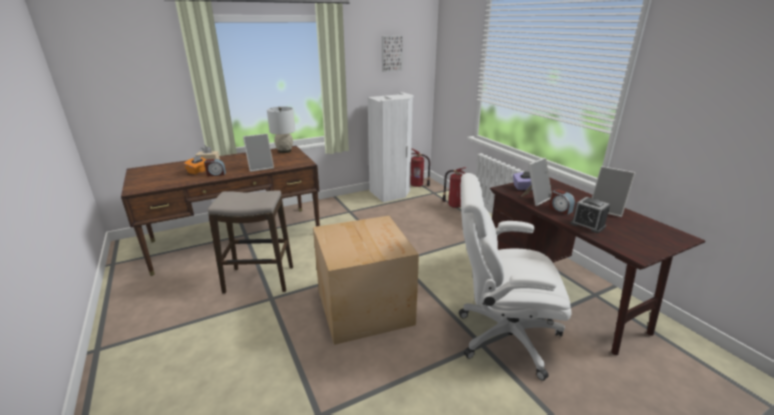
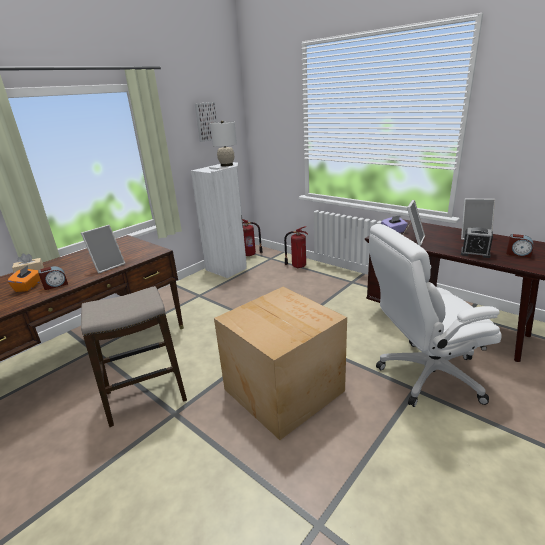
camera: 20 degrees left, 0 degrees up
white table lamp [267,107,295,153] -> white table lamp moved to [210,120,237,166]
alarm clock [549,189,575,215] -> alarm clock moved to [506,234,533,258]

